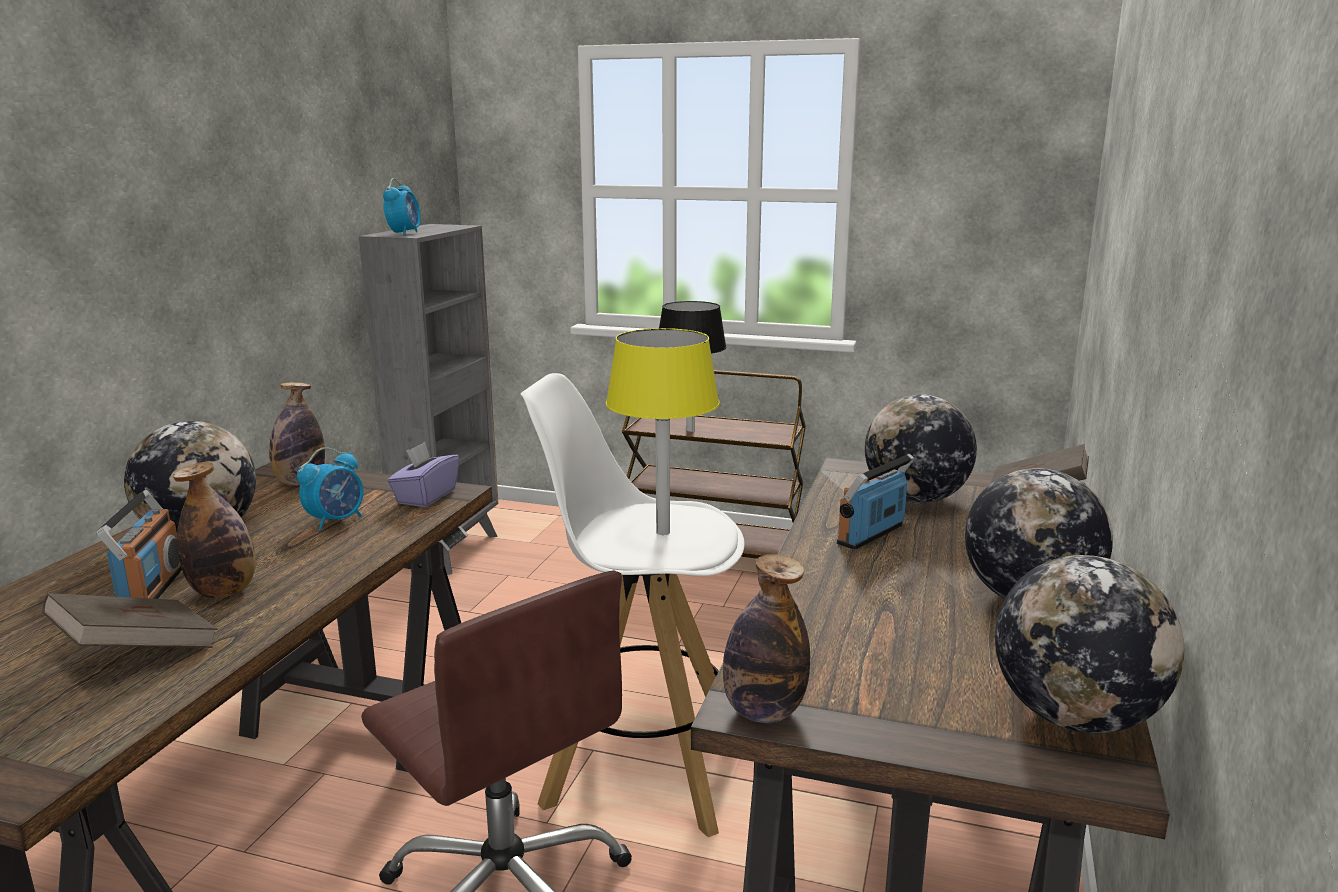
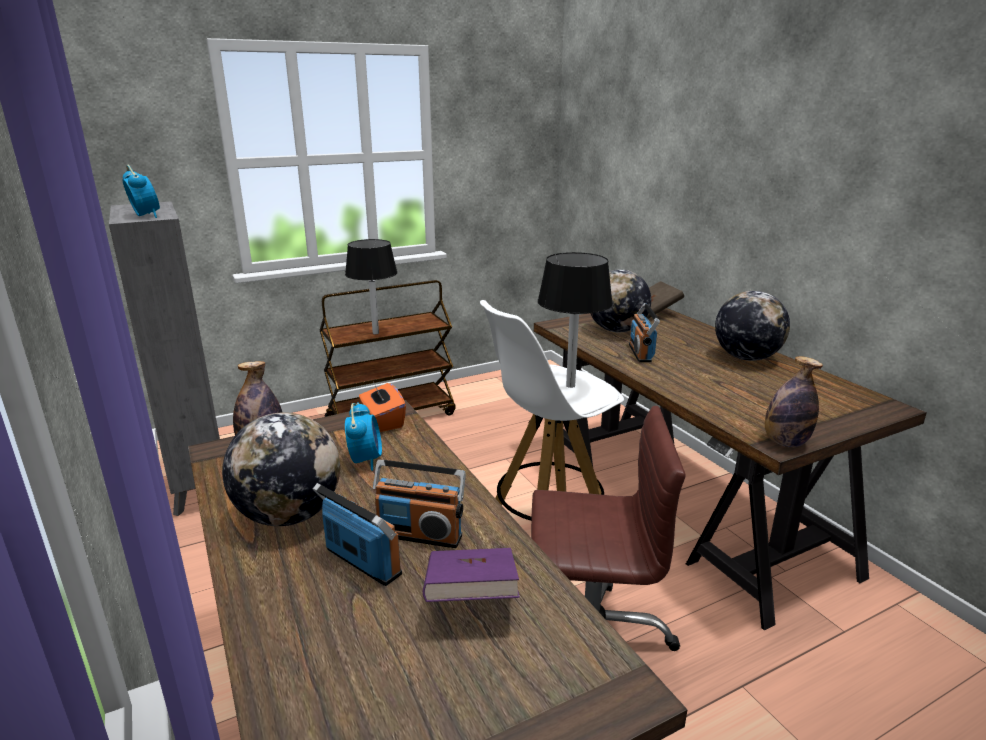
camera: 45 degrees left, 5 degrees up
brown book [42,593,218,648] -> purple book [423,548,520,602]
bottle [173,462,256,599] -> radio [373,460,466,548]
purple tissue box [387,442,459,507] -> orange tissue box [359,382,406,432]
yellow table lamp [606,328,720,535] -> black table lamp [538,252,613,388]
globe [995,555,1184,733] -> none

